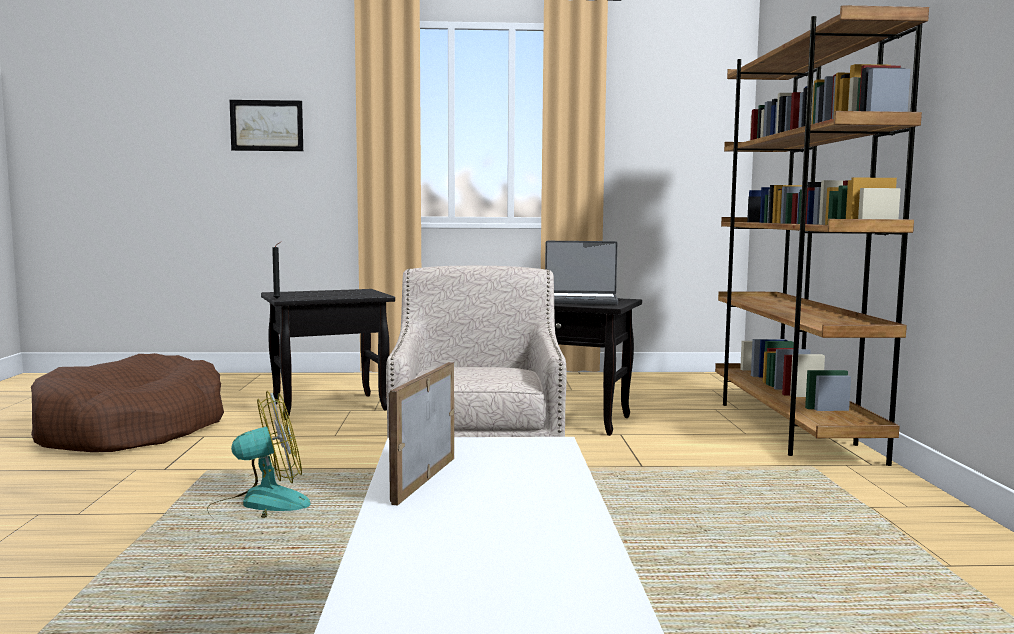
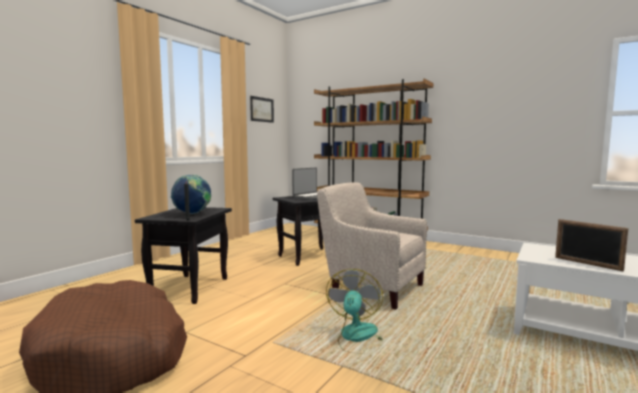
camera: 55 degrees left, 0 degrees up
picture [230,100,303,151] -> picture moved to [250,96,274,123]
none -> globe [171,174,211,214]

